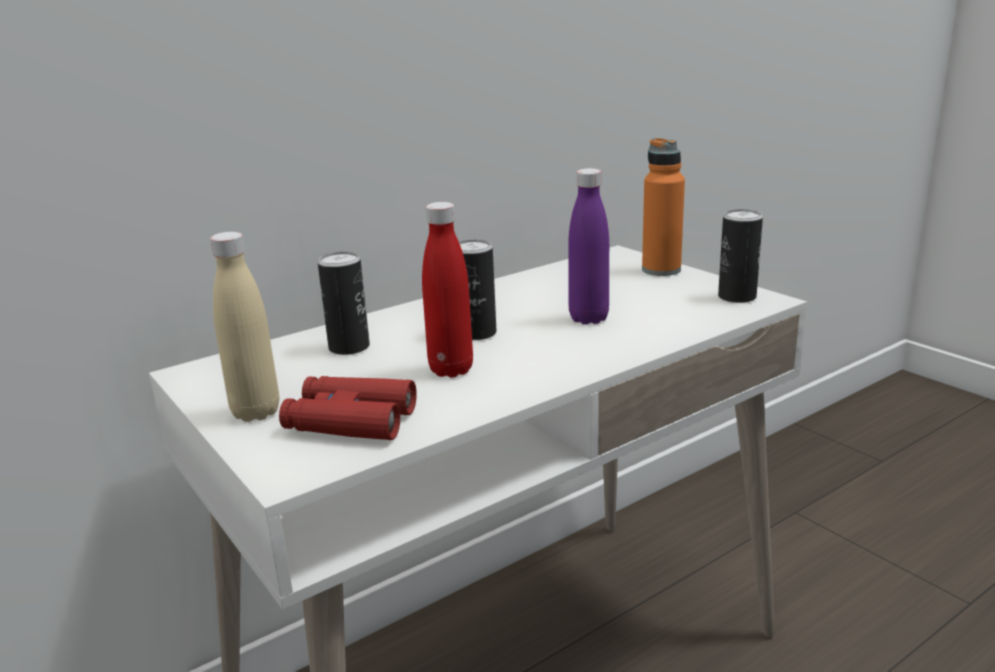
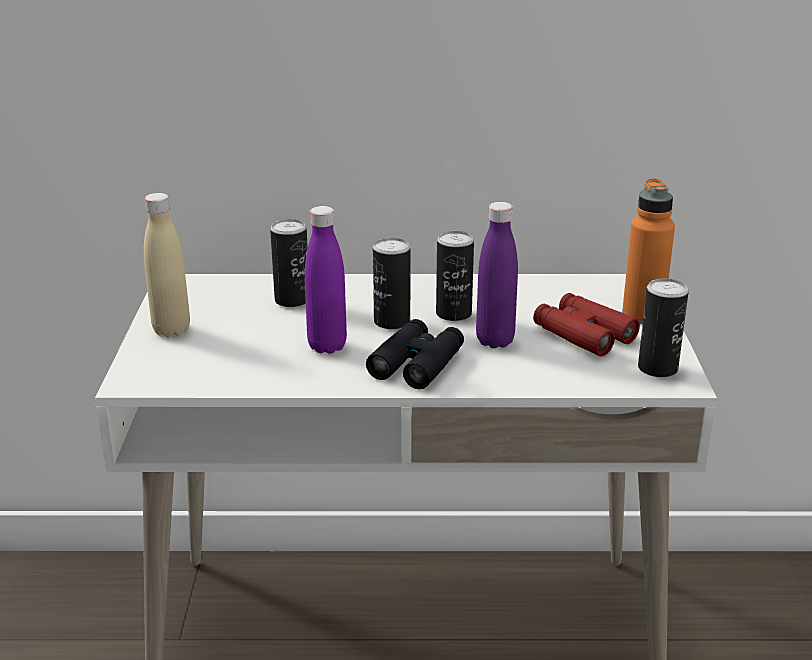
camera: 35 degrees right, 5 degrees up
red binoculars [279,376,417,440] -> red binoculars moved to [533,293,640,357]
red bottle [422,202,473,378] -> purple bottle [305,206,347,354]
none -> black binoculars [366,319,464,389]
none -> can [436,231,474,321]

